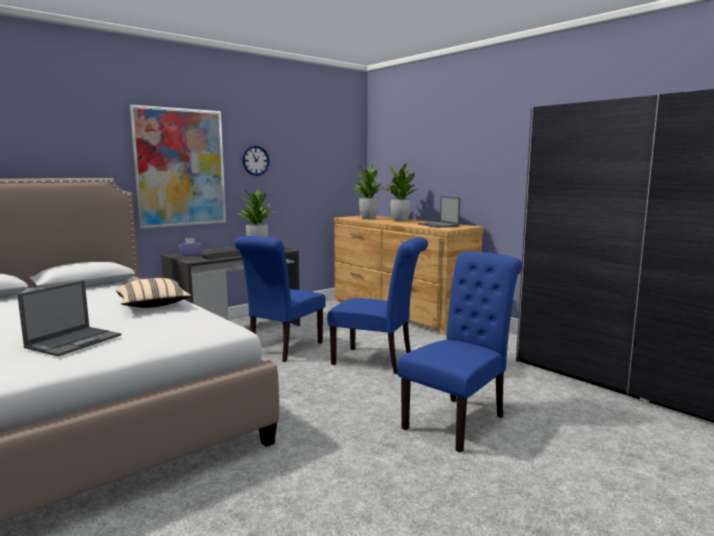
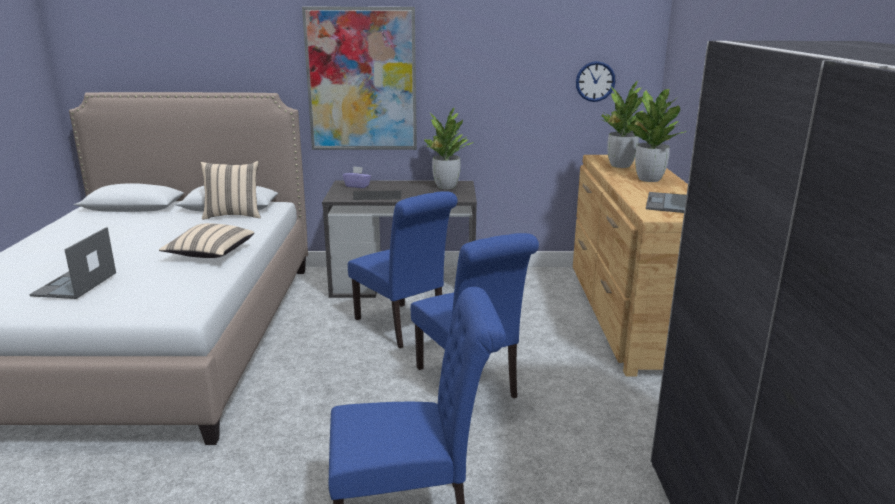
camera: 40 degrees right, 10 degrees up
laptop [17,280,121,356] -> laptop turned 120 degrees clockwise [30,227,116,299]
blue chair [234,236,326,362] -> blue chair turned 105 degrees counterclockwise [348,191,458,348]
wall clock [242,145,269,176] -> wall clock moved to [576,61,616,102]
none -> beige pillow [200,161,261,220]

